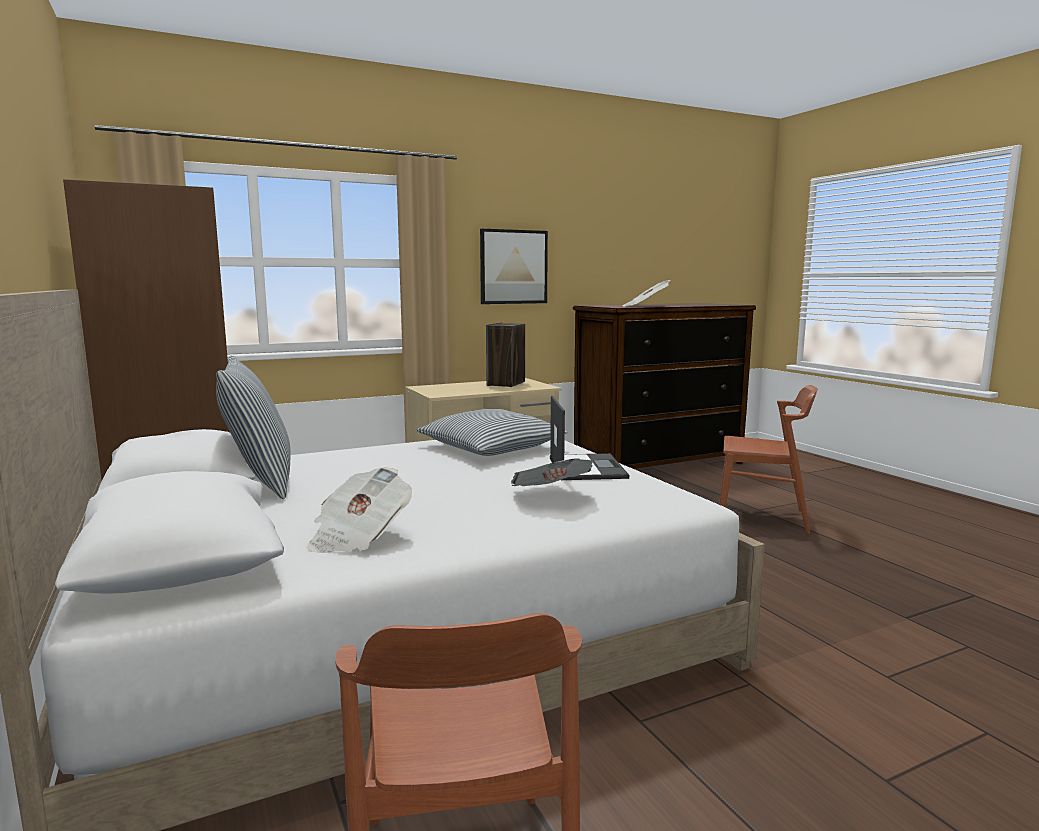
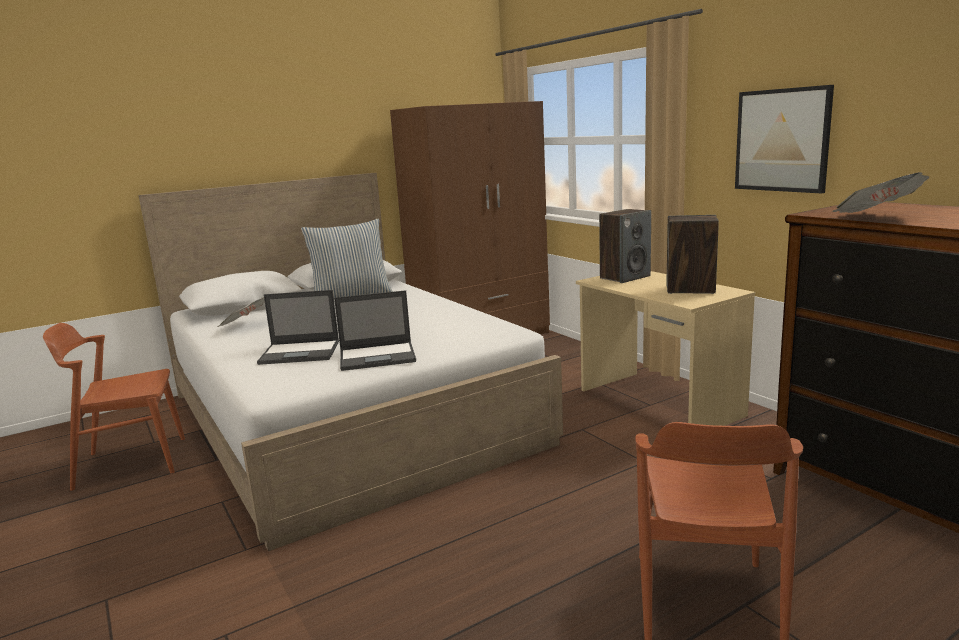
camera: 85 degrees right, 5 degrees up
pillow [416,409,568,456] -> none
newspaper [511,458,593,486] -> laptop [257,290,339,365]
none -> speaker [599,209,651,283]

